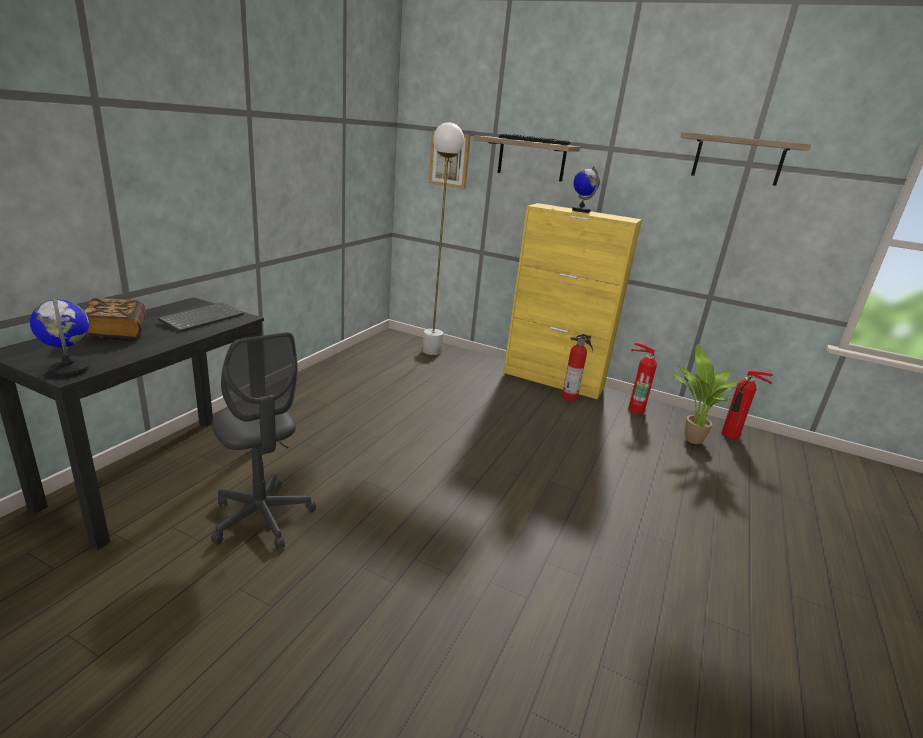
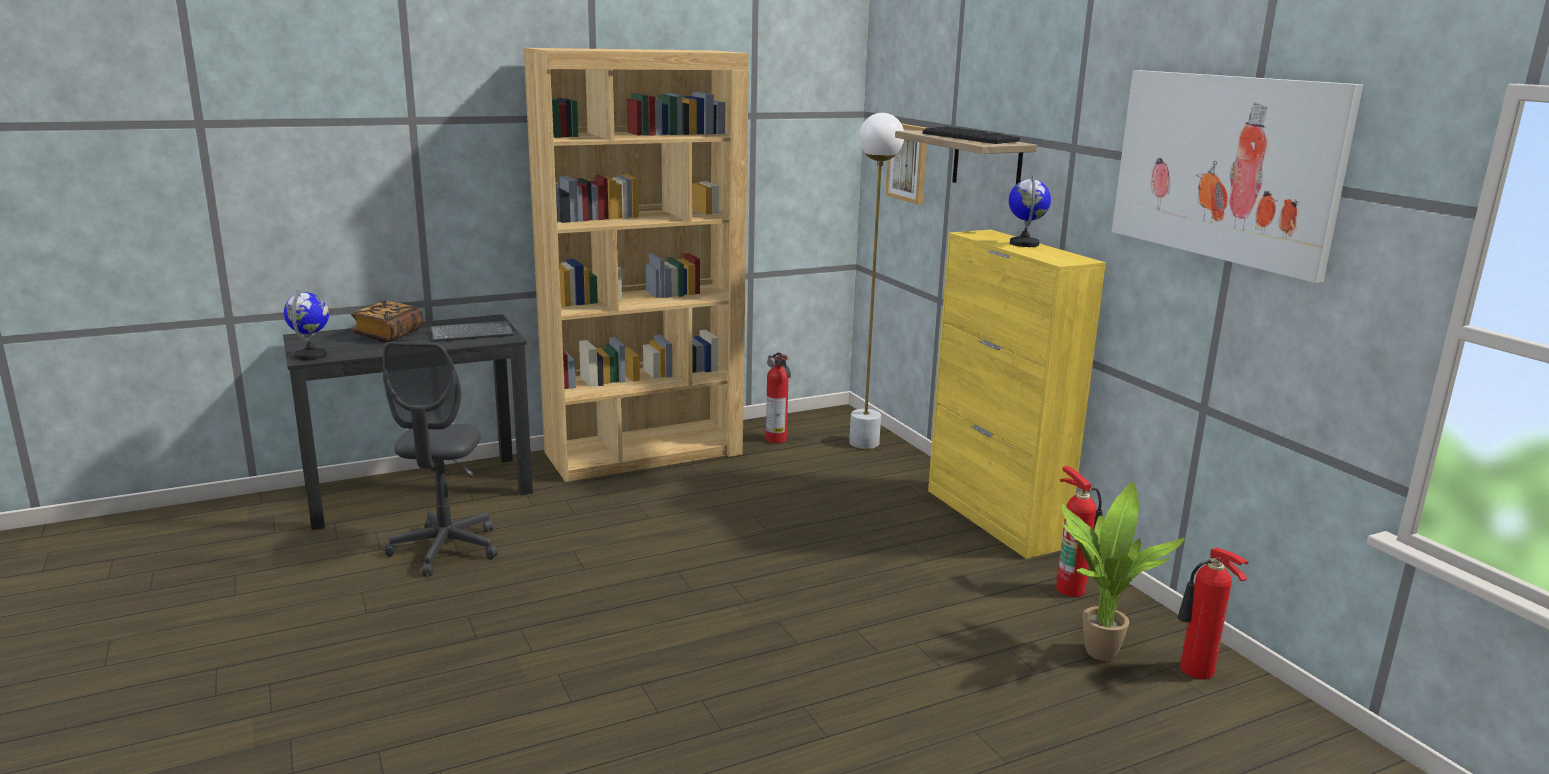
camera: 40 degrees right, 5 degrees down
fire extinguisher [562,334,593,401] -> fire extinguisher moved to [766,352,791,443]
shelf [680,132,811,186] -> picture [1112,70,1363,283]
none -> brown bookcase [524,48,749,482]

